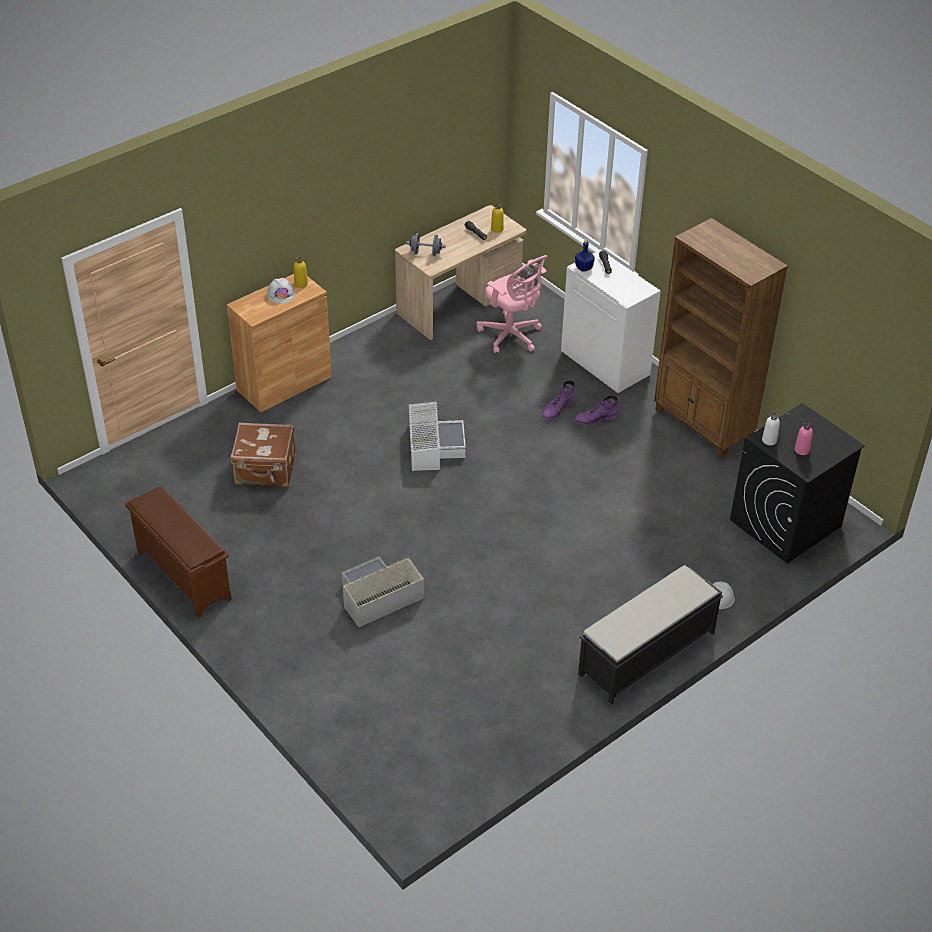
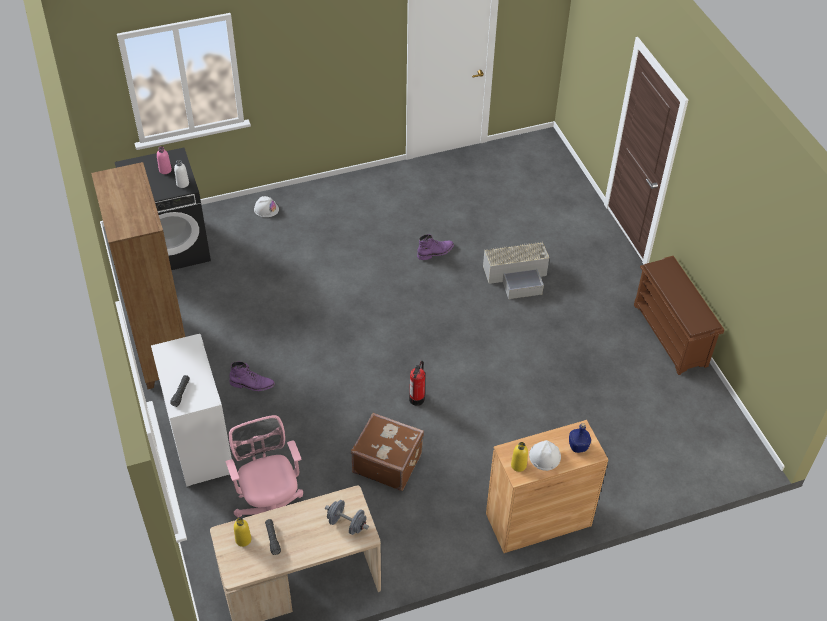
camera: 160 degrees left, 5 degrees up
brown suitcase [231,423,296,487] -> brown suitcase moved to [351,412,424,491]
white storage box [409,402,466,471] -> fire extinguisher [409,361,425,406]
purple boot [542,380,575,420] -> purple boot moved to [417,234,454,260]
blue bottle [575,240,595,272] -> blue bottle moved to [569,423,591,453]
black bench [578,565,723,704] -> none

